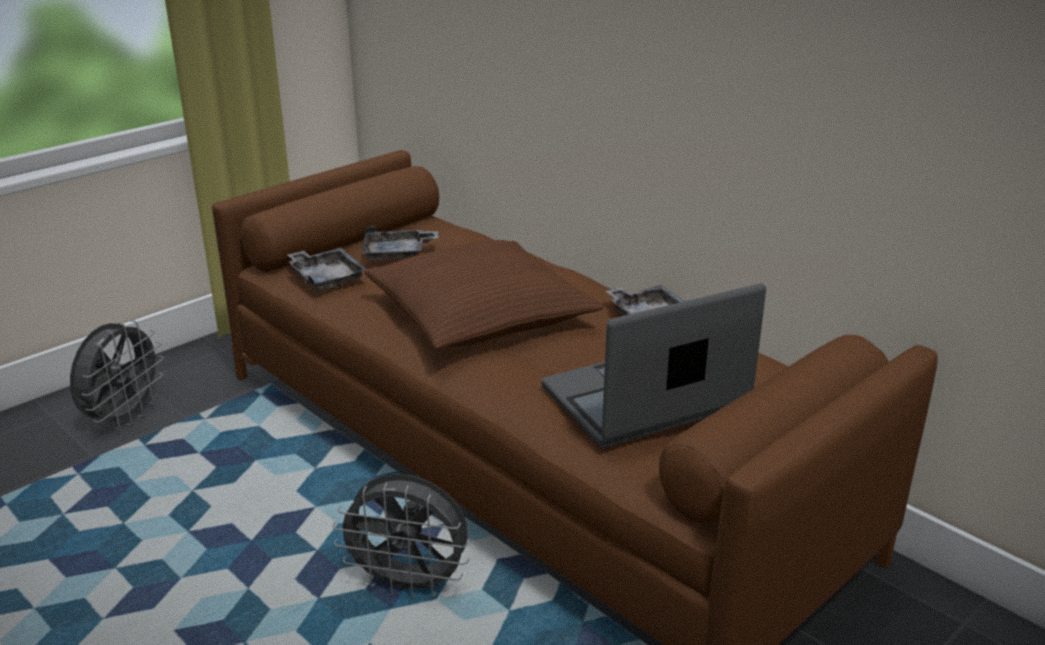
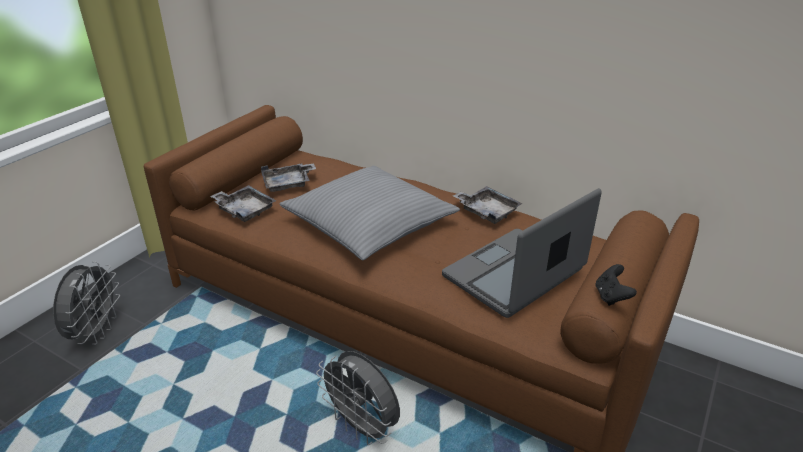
camera: 15 degrees left, 5 degrees up
grey fan [332,474,470,599] -> grey fan turned 45 degrees clockwise [316,351,400,445]
brown pillow [364,240,603,349] -> grey pillow [280,166,460,260]
none -> black game controller [595,264,637,306]

